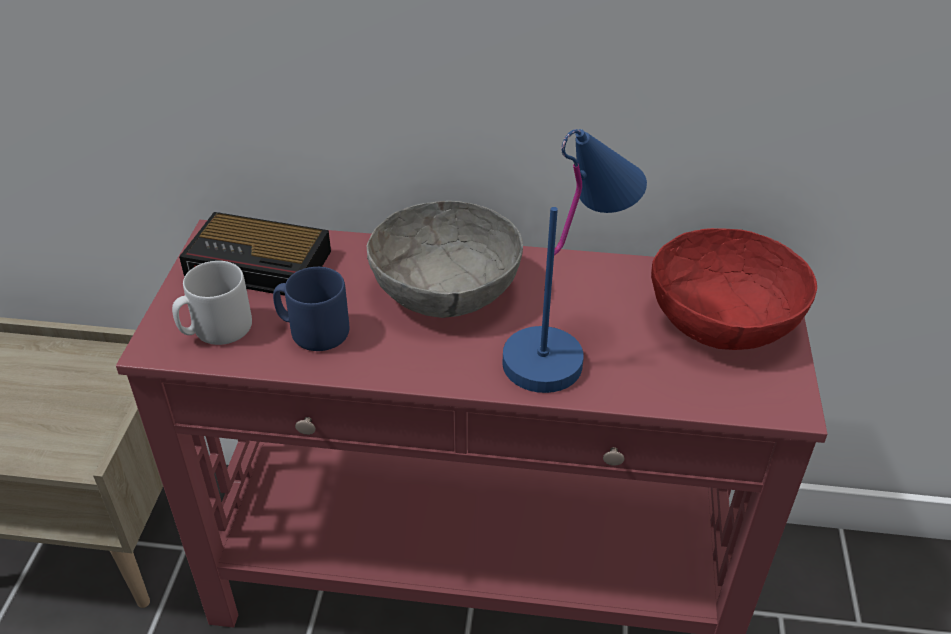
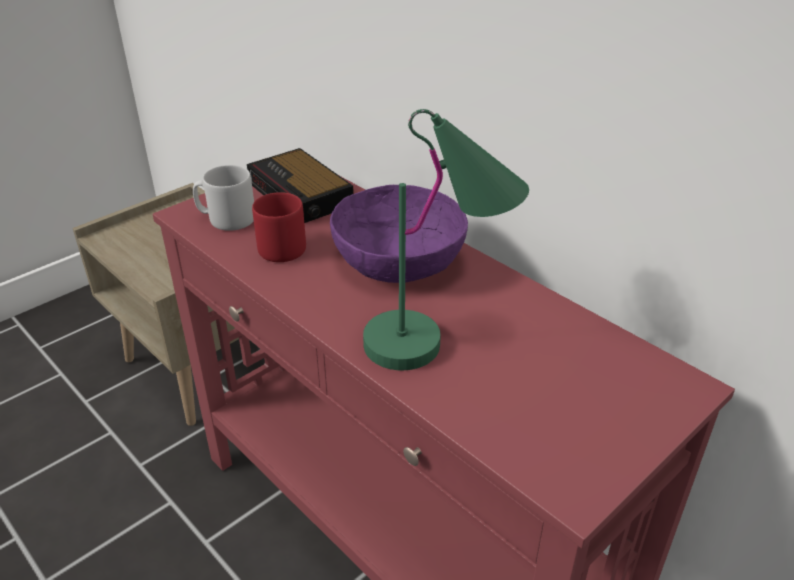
camera: 40 degrees right, 5 degrees down
blue mug [273,267,349,351] -> red mug [252,192,306,262]
grey bowl [367,201,523,318] -> purple bowl [330,185,468,283]
blue table lamp [502,129,647,393] -> green table lamp [363,109,529,370]
red bowl [651,228,817,350] -> none

